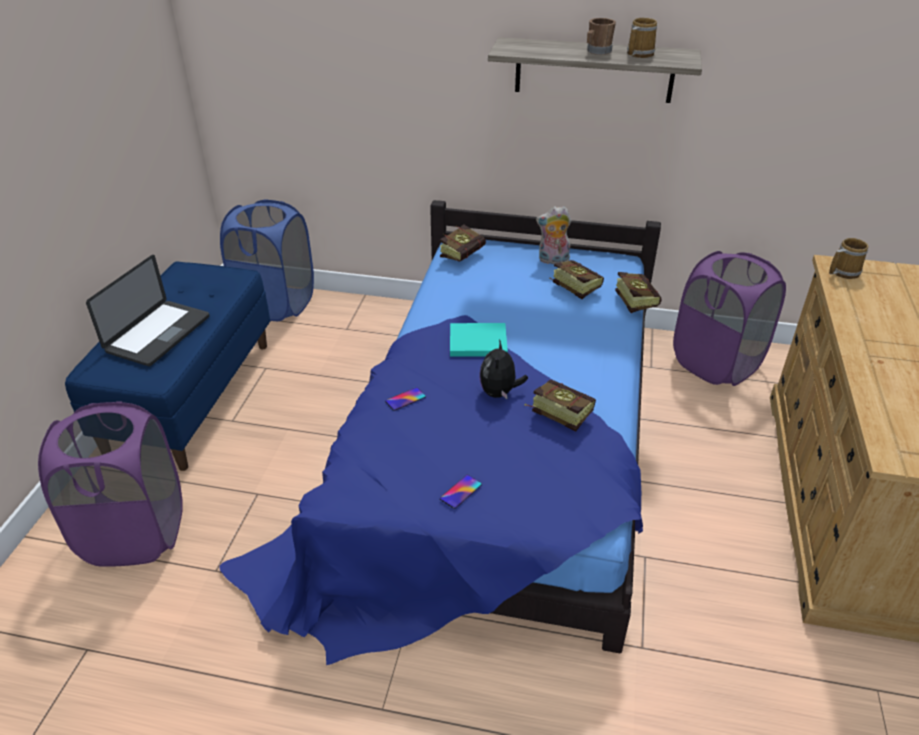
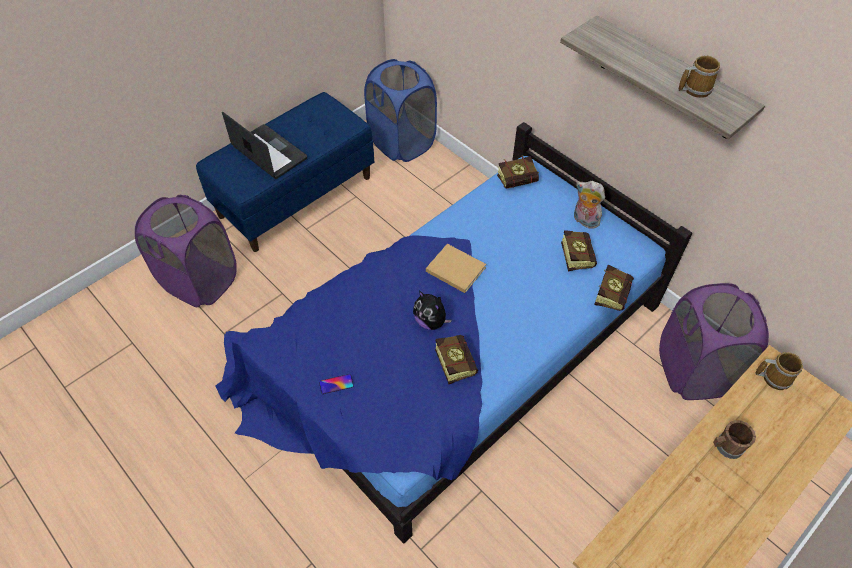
camera: 35 degrees right, 15 degrees up
laptop [86,255,210,366] -> laptop turned 105 degrees counterclockwise [222,112,307,179]
phone [385,387,426,411] -> none
turquoise book [450,323,508,357] -> beige book [426,244,486,293]
plush toy [479,339,528,399] -> plush toy turned 90 degrees counterclockwise [413,290,452,330]
brown mug [587,18,616,55] -> brown mug moved to [713,420,756,459]

